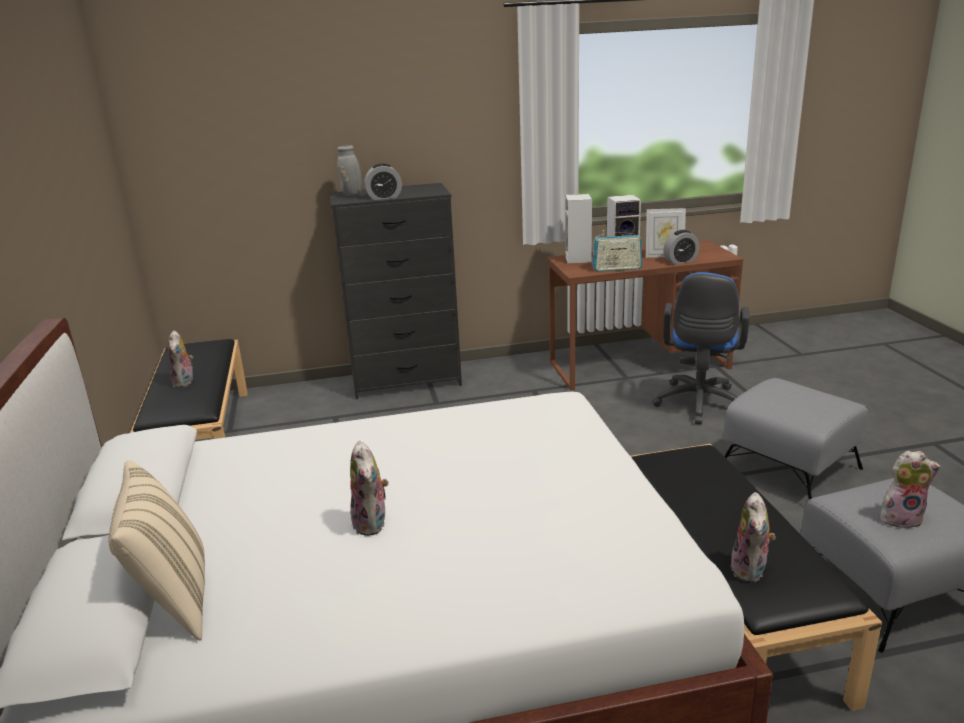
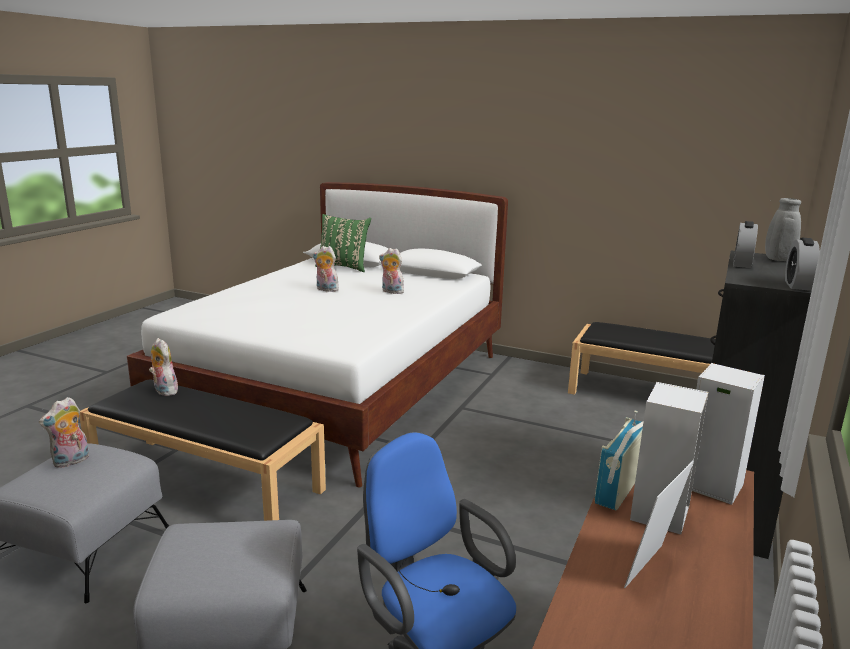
camera: 125 degrees right, 5 degrees down
beige pillow [108,460,205,640] -> green pillow [315,214,371,272]
plush toy [168,330,193,388] -> plush toy moved to [379,248,404,294]
alarm clock [663,230,699,264] -> alarm clock moved to [785,238,820,291]

